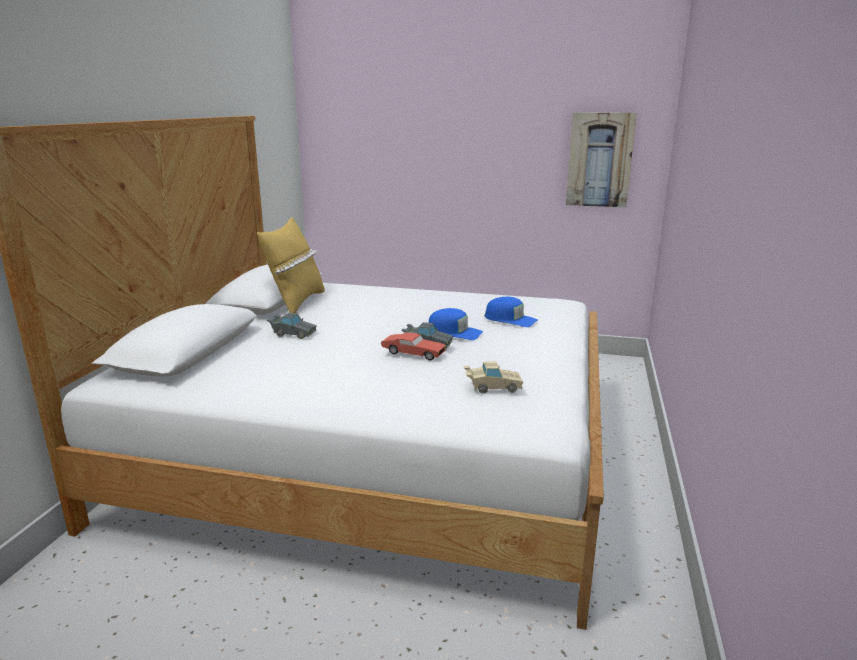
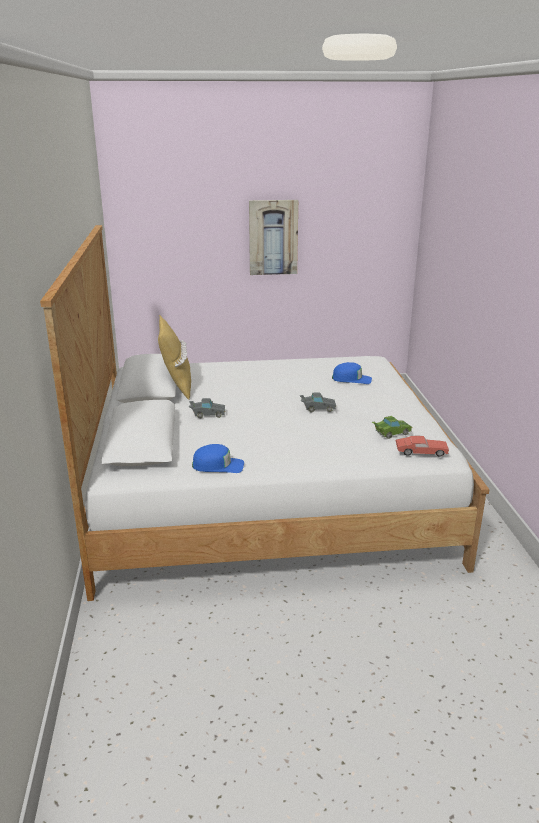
camera: 20 degrees left, 5 degrees up
red toy car [381,332,446,360] -> red toy car moved to [396,436,449,457]
blue cap [428,308,483,340] -> blue cap moved to [192,444,244,473]
beige toy car [463,361,523,394] -> green toy car [372,416,412,439]
picture [566,112,637,207] -> picture moved to [249,200,298,275]

